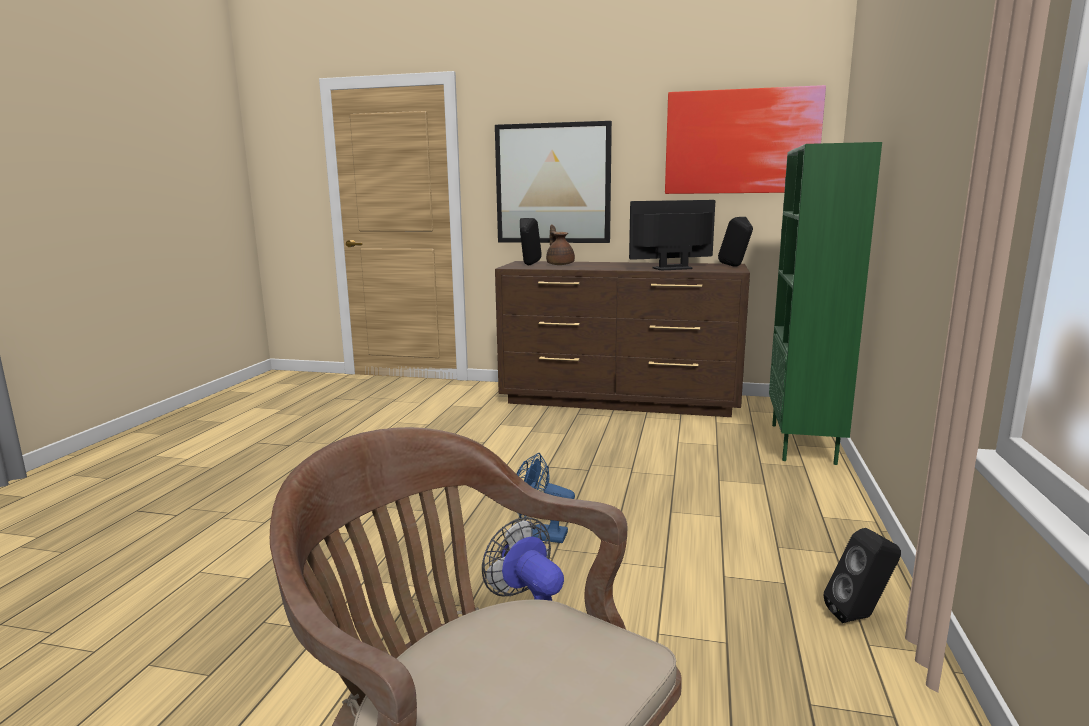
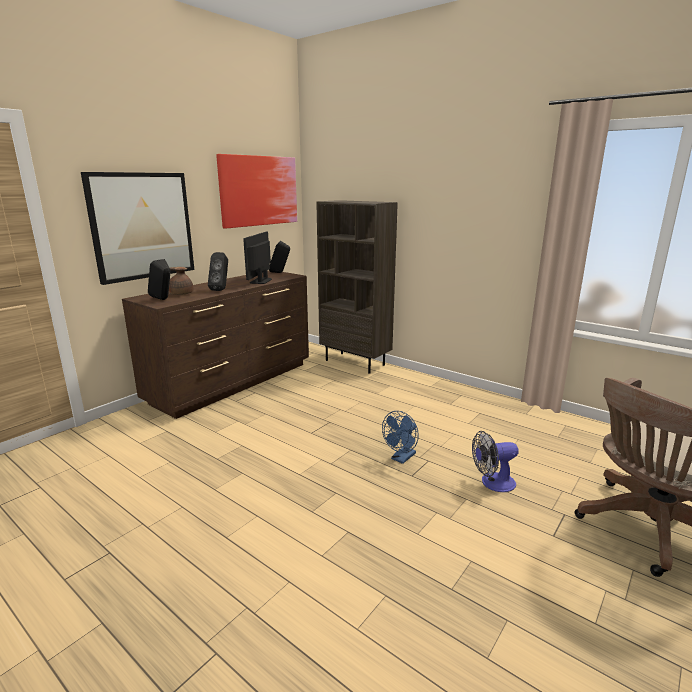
camera: 65 degrees left, 5 degrees up
green bookcase [769,142,882,465] -> brown bookcase [316,200,398,373]
black speaker [823,528,901,623] -> black speaker moved to [208,252,228,291]

